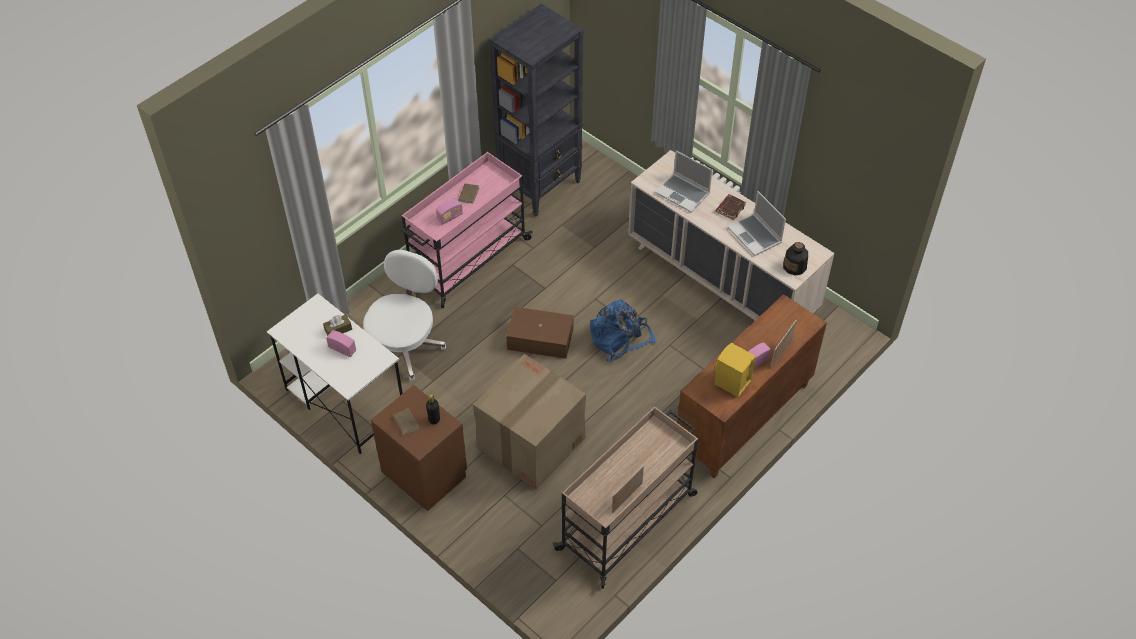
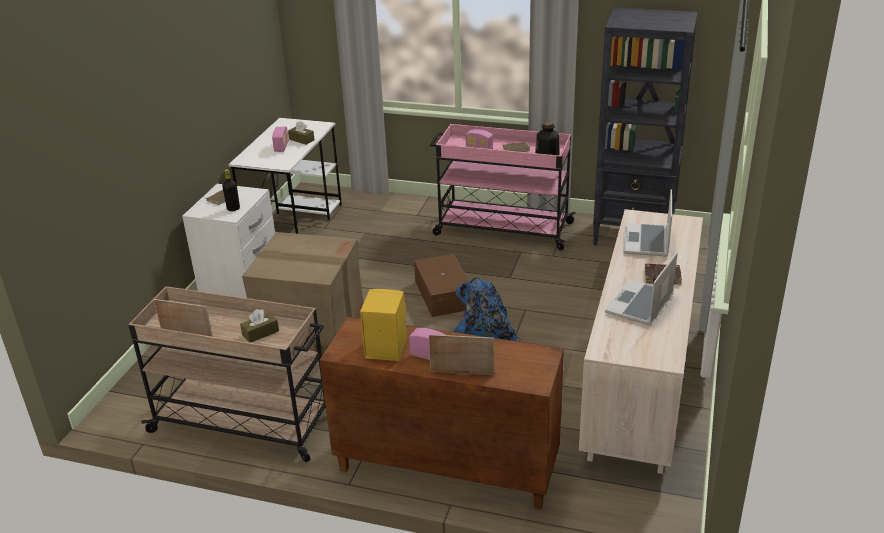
camera: 65 degrees right, 20 degrees down
white office chair [363,250,446,381] -> none
brown nightstand [371,385,467,511] -> white nightstand [182,184,275,298]
bottle [783,242,808,275] -> bottle moved to [535,122,560,155]
none -> brown tissue box [240,309,279,343]

